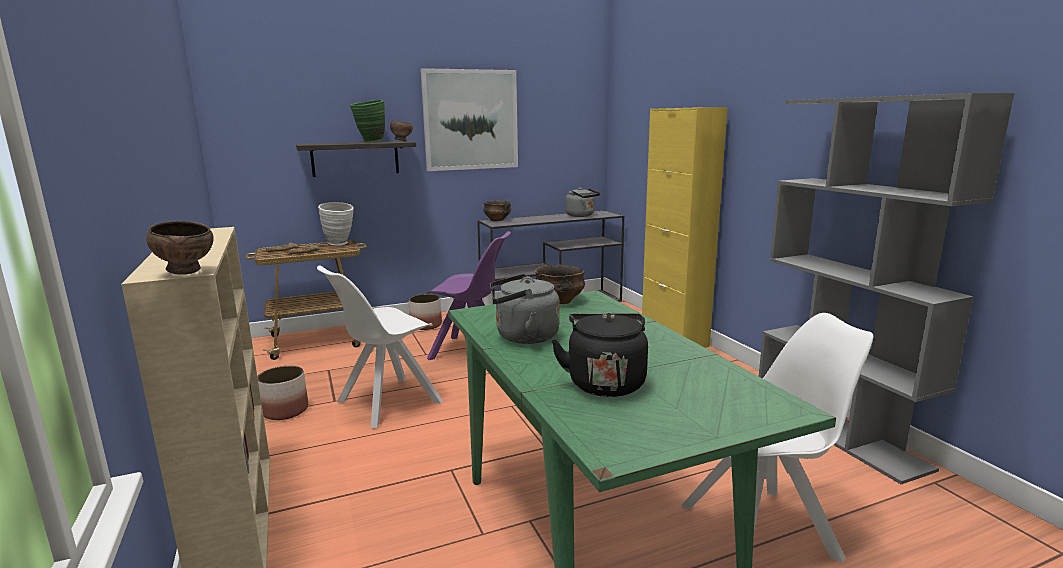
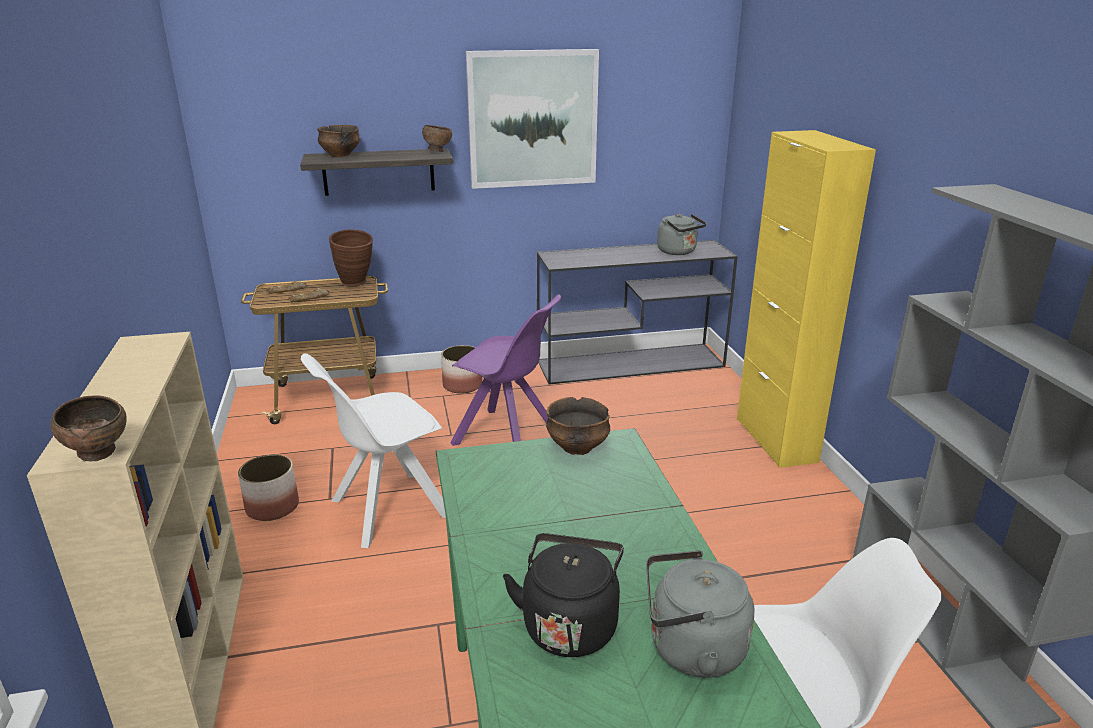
camera: 10 degrees right, 10 degrees up
white vase [318,202,354,246] -> brown vase [329,229,373,287]
green vase [350,100,385,143] -> none
bowl [483,201,511,221] -> bowl moved to [317,125,360,157]
grey kettle [490,274,560,344] -> grey kettle moved to [646,550,754,678]

